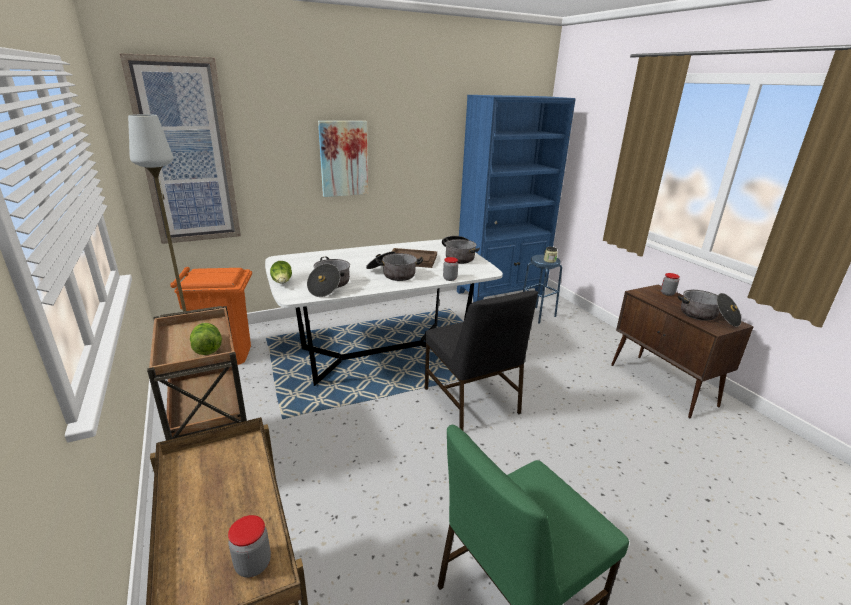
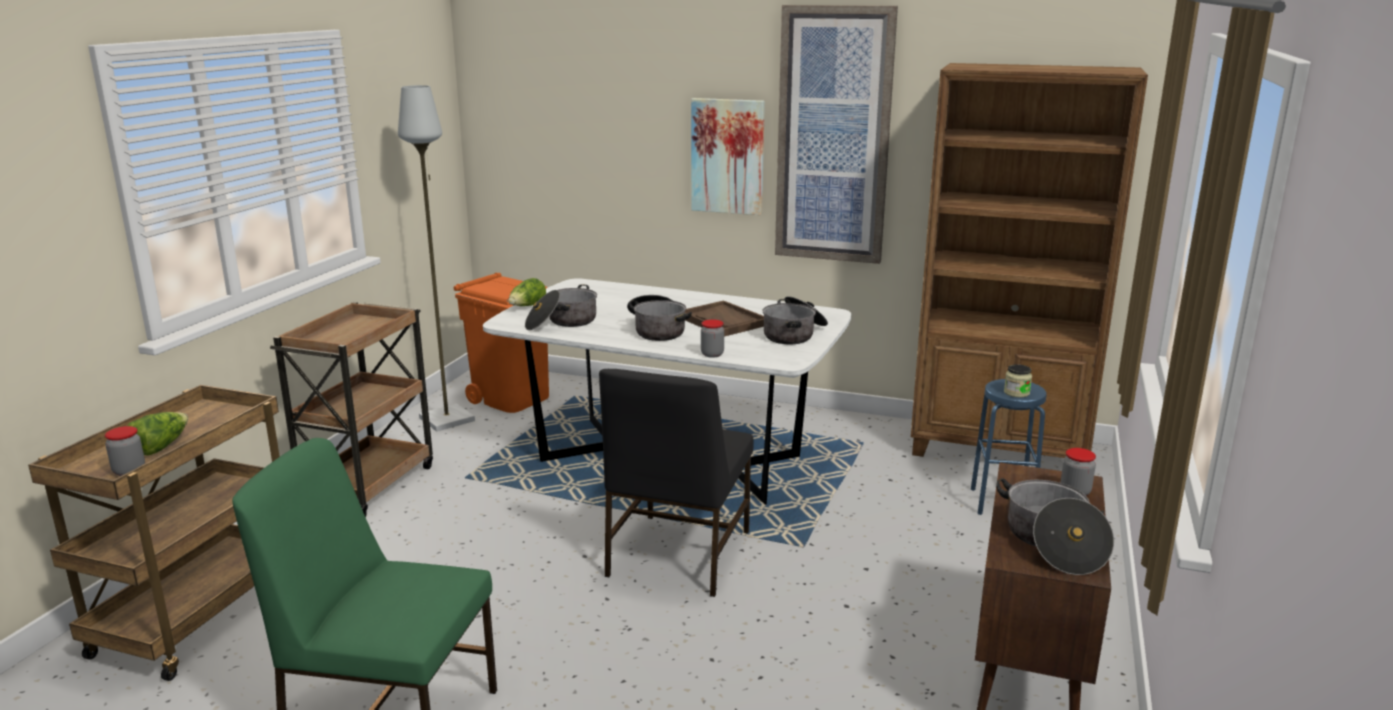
camera: 45 degrees right, 5 degrees down
picture [119,53,241,244] -> picture moved to [775,5,898,264]
lettuce [190,323,222,355] -> lettuce moved to [127,412,188,456]
blue bookcase [457,95,576,302] -> brown bookcase [911,63,1148,458]

